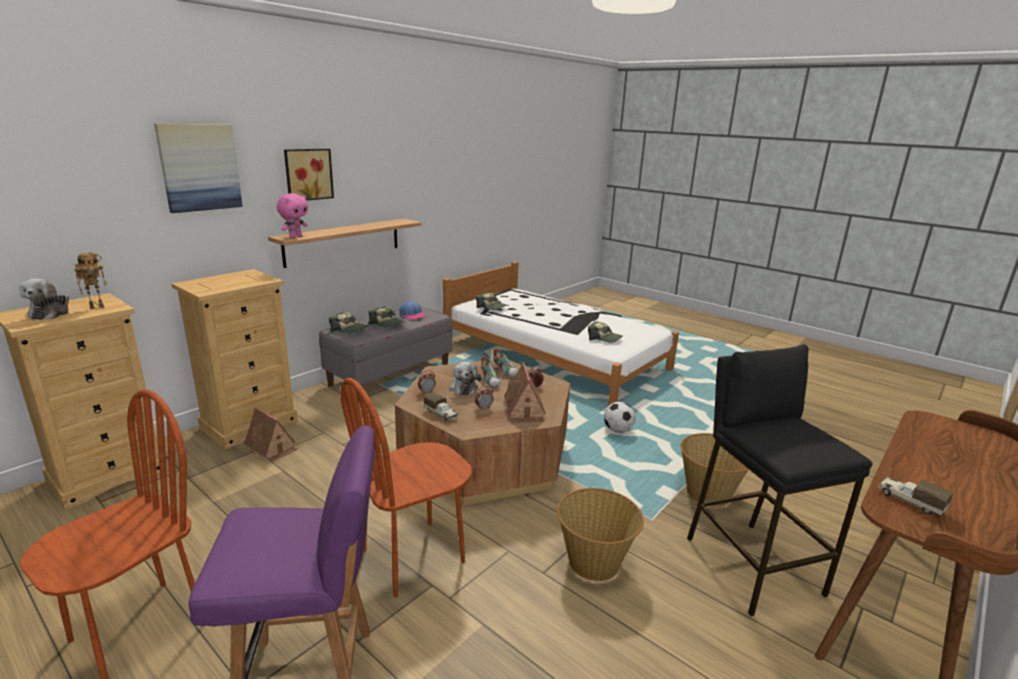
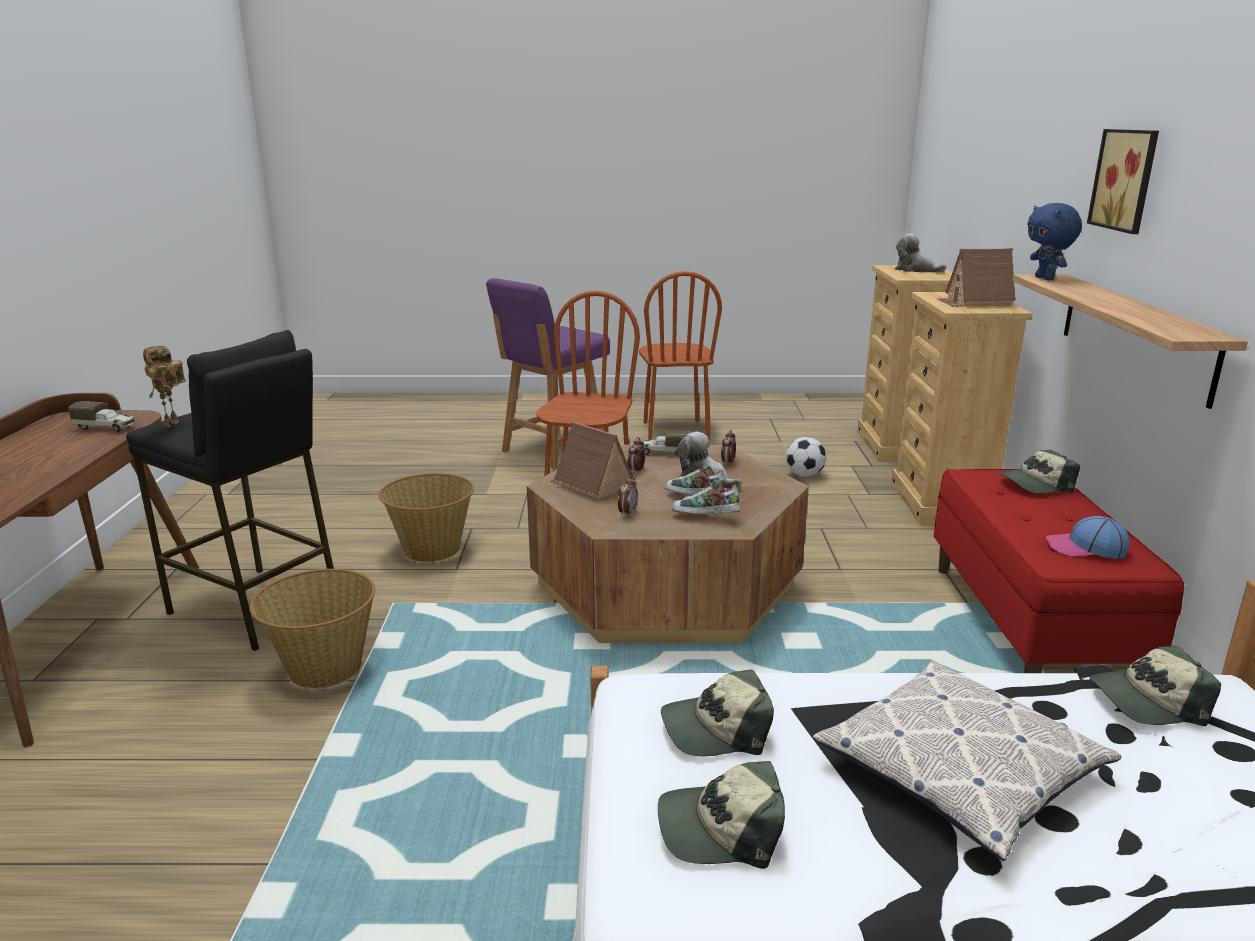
camera: 140 degrees right, 0 degrees up
toy robot [74,253,107,310] -> toy robot moved to [143,346,186,427]
picture [154,123,243,213] -> none
toy house [244,407,298,462] -> toy house moved to [936,248,1016,307]
pink plush toy [277,193,308,238] -> blue plush toy [1027,203,1082,280]
grey bench [319,306,452,402] -> red bench [933,469,1184,673]
cap [369,306,406,327] -> cap moved to [658,761,785,869]
football [604,402,635,433] -> football moved to [786,437,826,477]
none -> pillow [812,661,1122,861]

